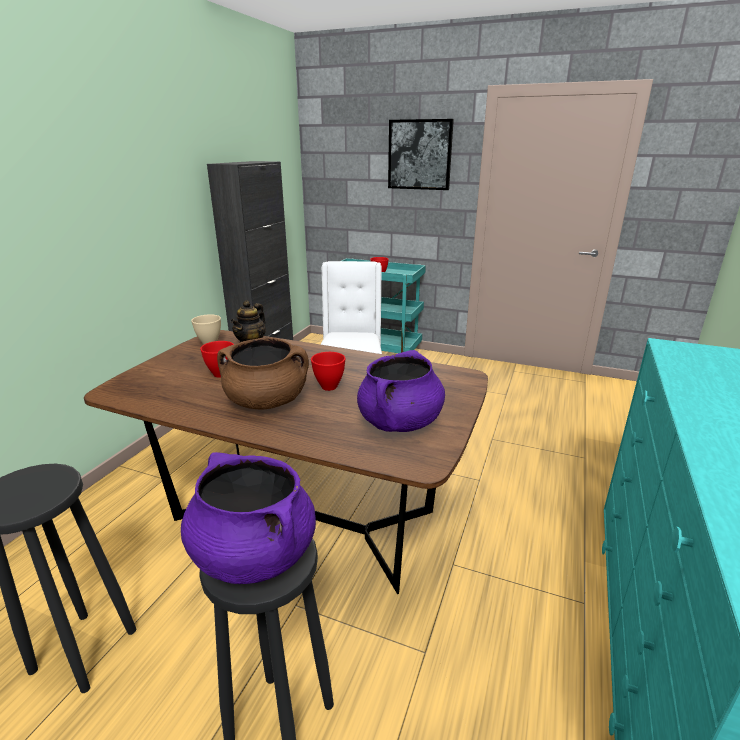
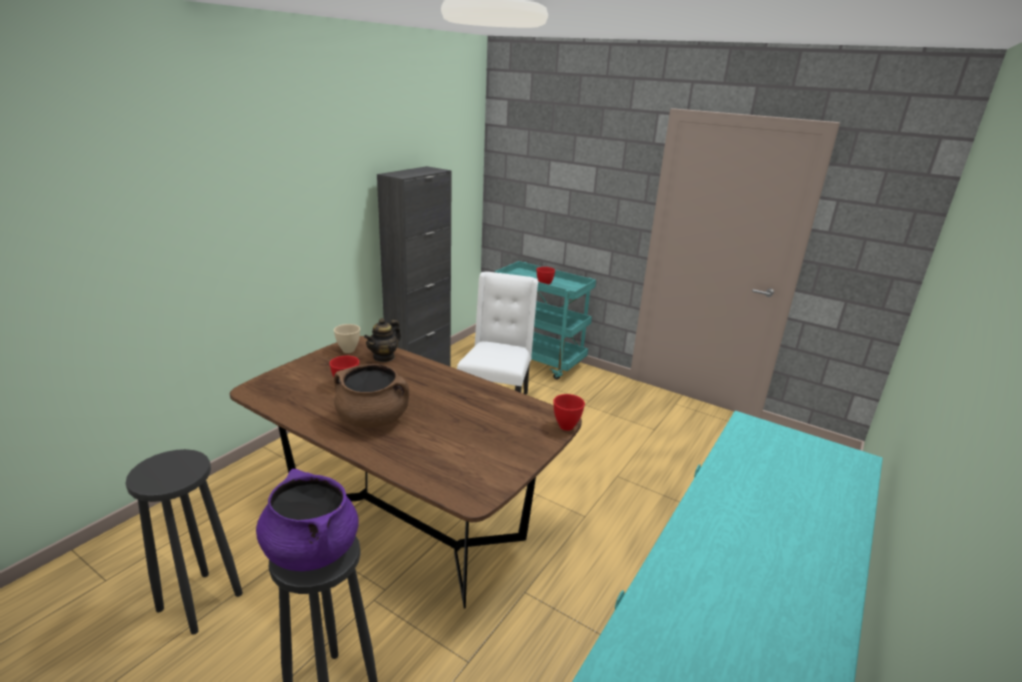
camera: 10 degrees right, 0 degrees up
red bowl [311,352,345,391] -> red bowl moved to [553,394,585,431]
purple cooking pot [357,350,445,432] -> none
picture [388,119,454,190] -> none

